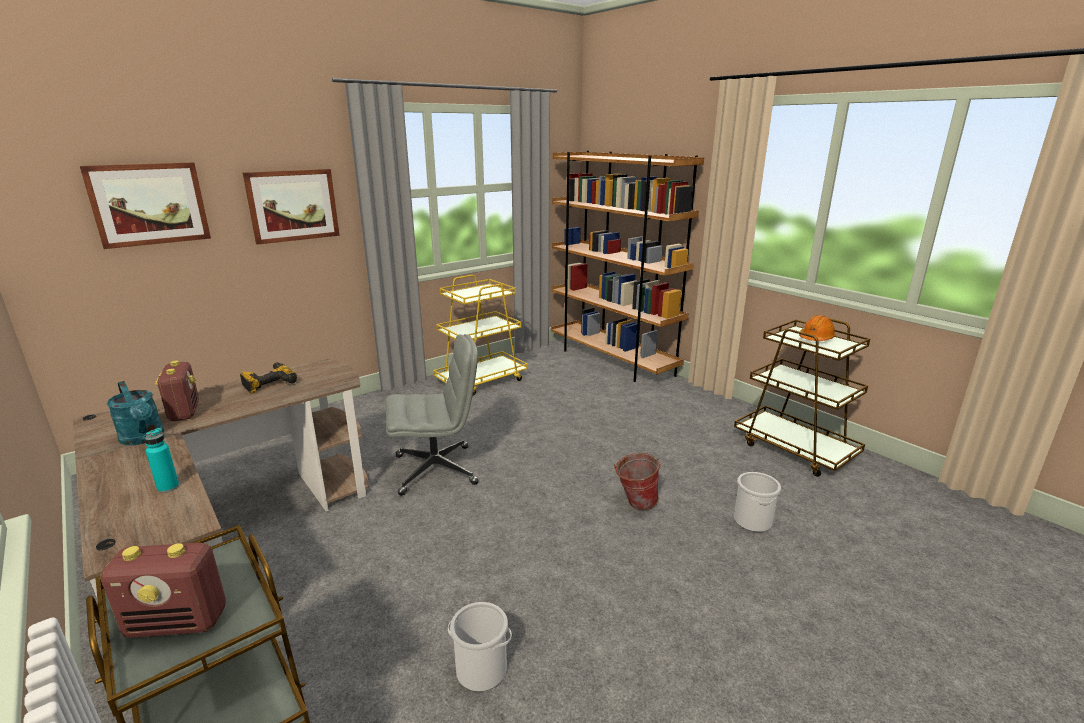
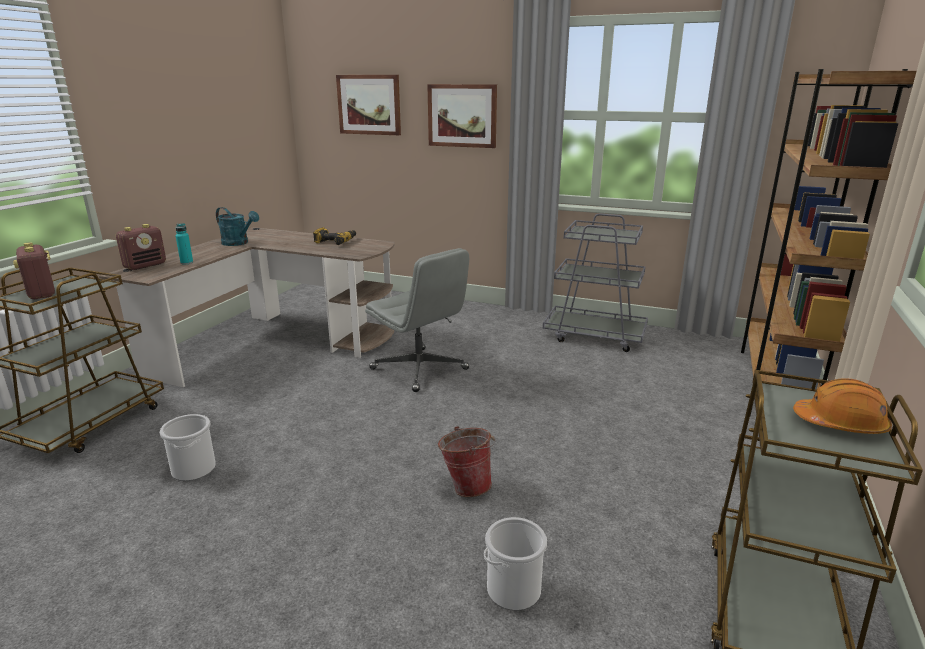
camera: 60 degrees right, 0 degrees up
turquoise watering can [106,381,164,445] -> turquoise watering can turned 75 degrees counterclockwise [216,207,259,246]
radio [154,361,199,421] -> radio moved to [116,224,166,270]
yellow cart [433,275,528,396] -> grey cart [543,214,648,352]

